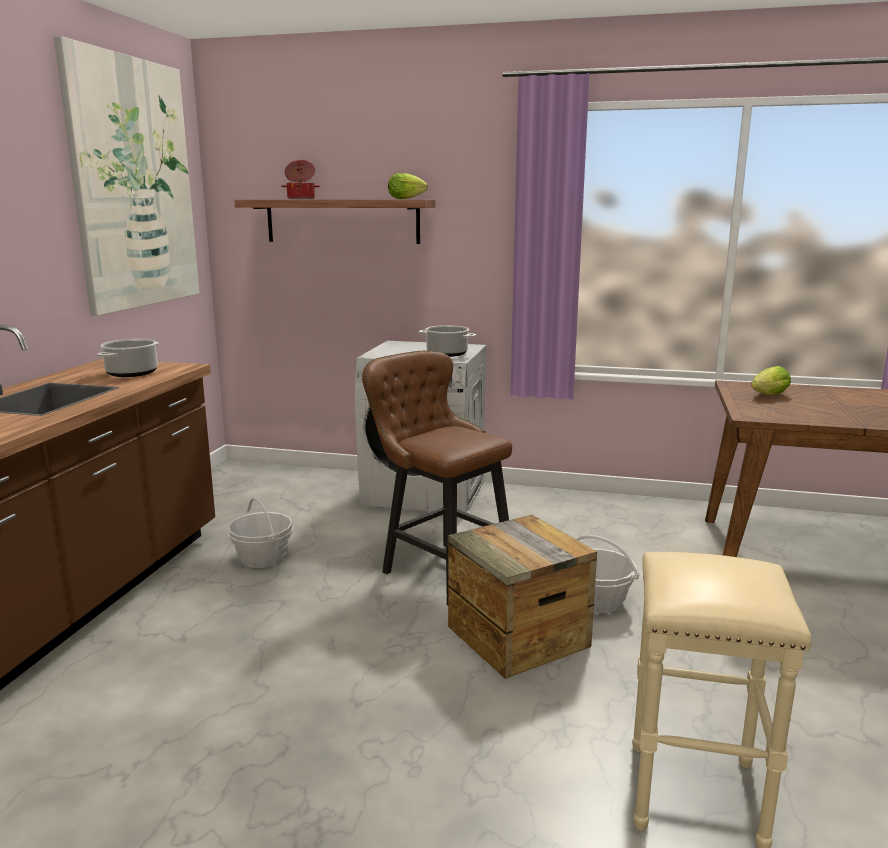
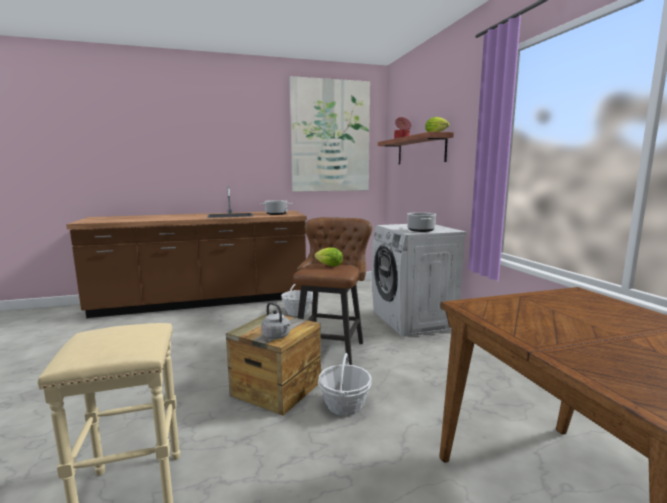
camera: 60 degrees right, 5 degrees down
lettuce [751,366,791,395] -> lettuce moved to [314,247,343,266]
none -> grey kettle [261,302,290,339]

